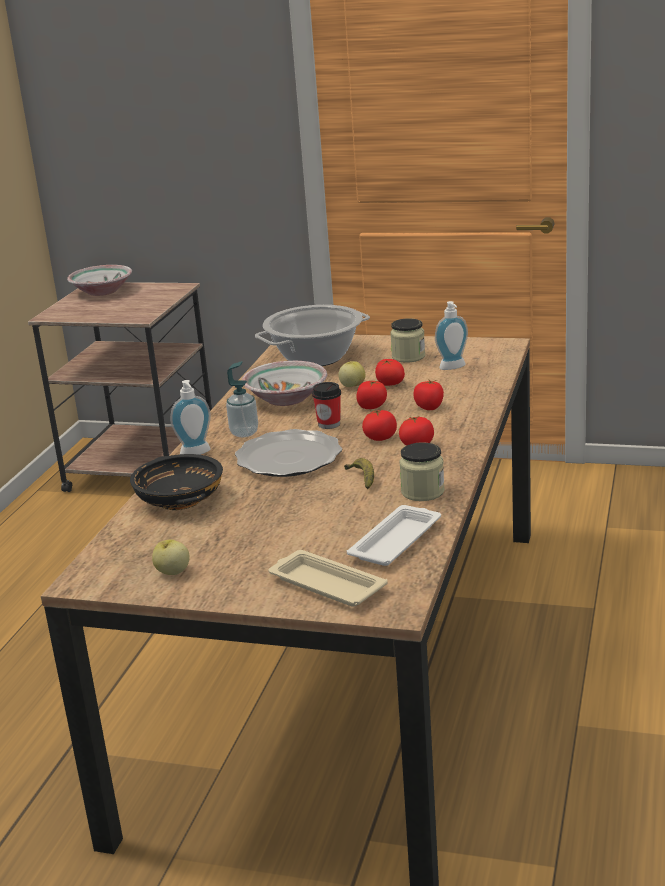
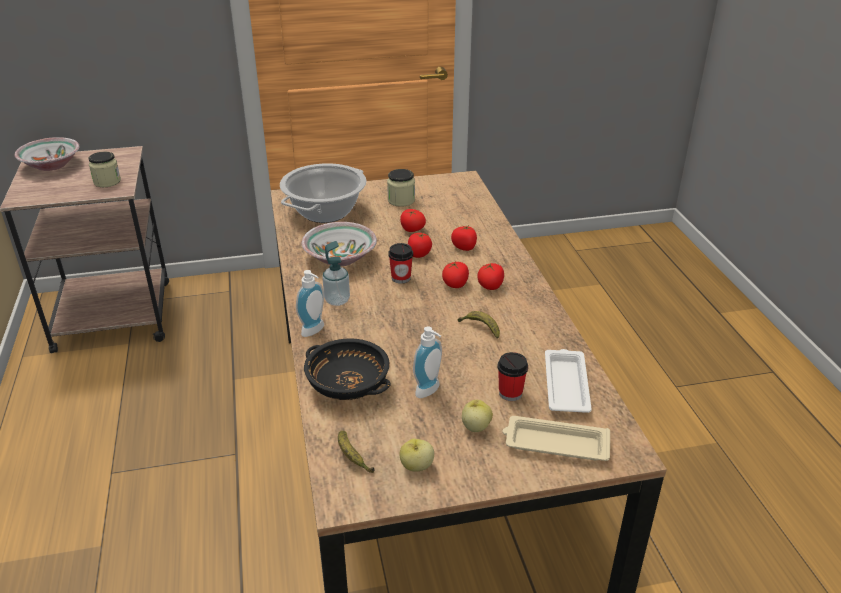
camera: 30 degrees left, 10 degrees up
plate [235,429,342,477] -> none
apple [338,361,366,387] -> apple moved to [462,400,493,432]
jar [399,442,445,501] -> jar moved to [88,152,121,187]
soap dispenser [435,301,468,370] -> soap dispenser moved to [413,326,442,398]
none -> banana [338,431,374,473]
none -> cup [497,352,528,401]

